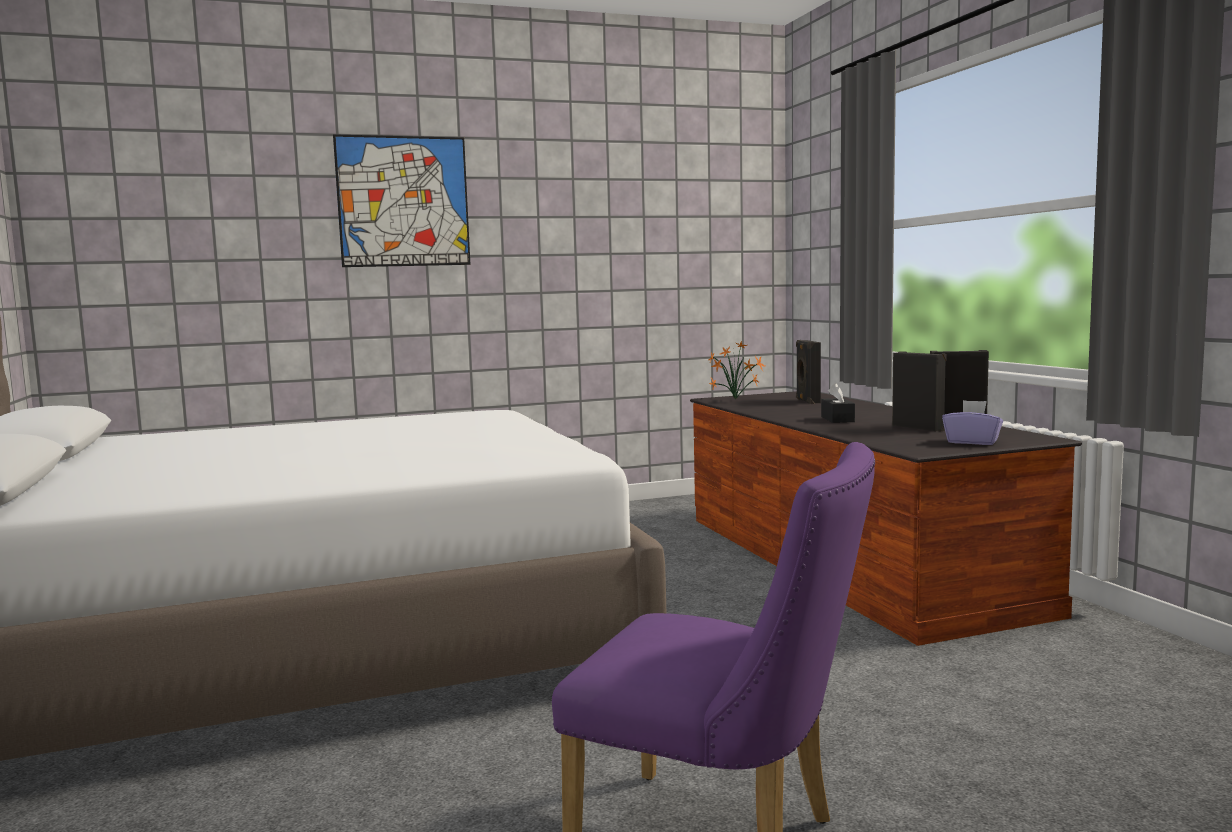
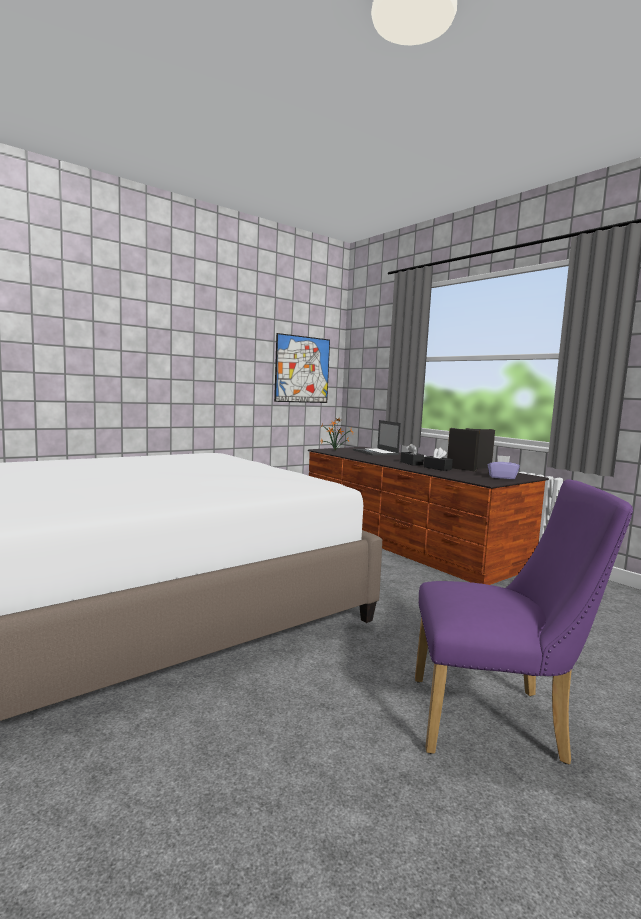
camera: 20 degrees left, 0 degrees up
picture [333,134,470,267] -> picture moved to [274,333,330,403]
black speaker [796,340,821,404] -> laptop [353,420,401,456]
none -> black tissue box [424,447,453,471]

